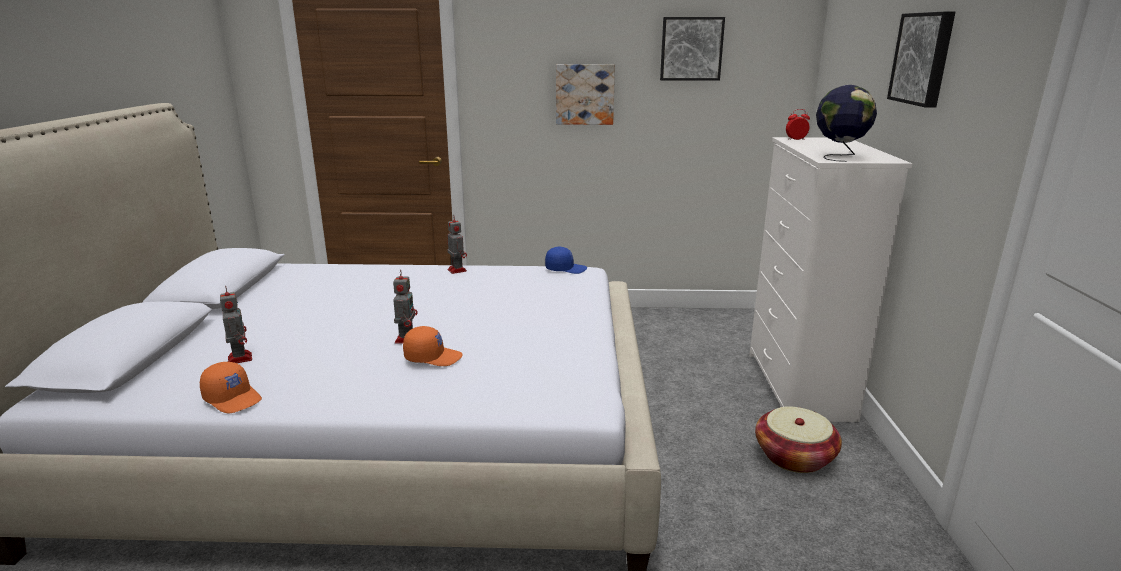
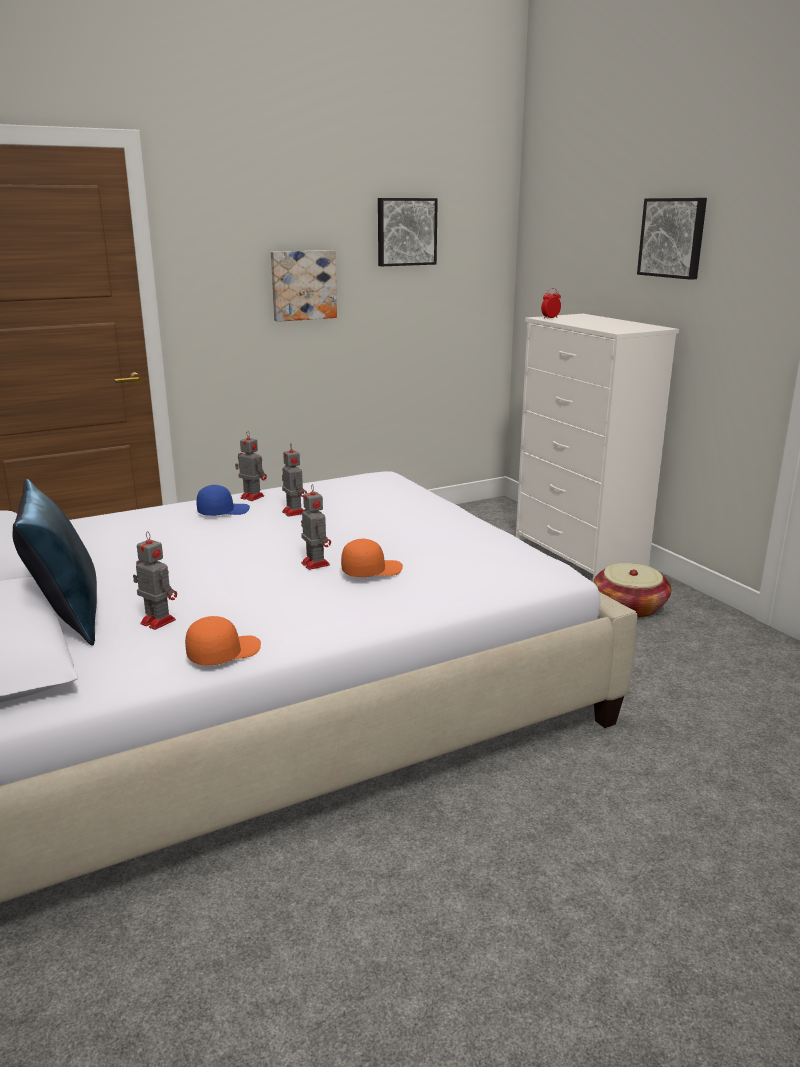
camera: 30 degrees left, 0 degrees up
orange cap [200,362,262,414] -> orange cap turned 45 degrees counterclockwise [185,616,261,665]
blue cap [545,247,587,274] -> blue cap moved to [196,485,250,516]
globe [816,85,877,162] -> none
none -> blue pillow [12,479,97,646]
none -> toy robot [282,444,307,517]

